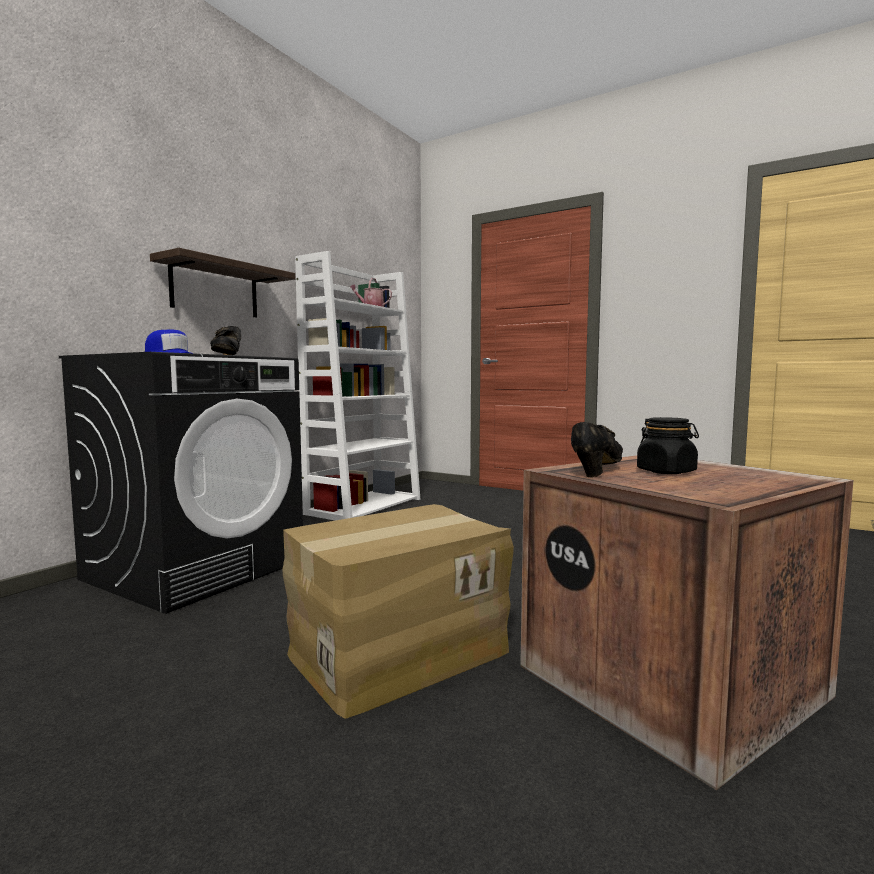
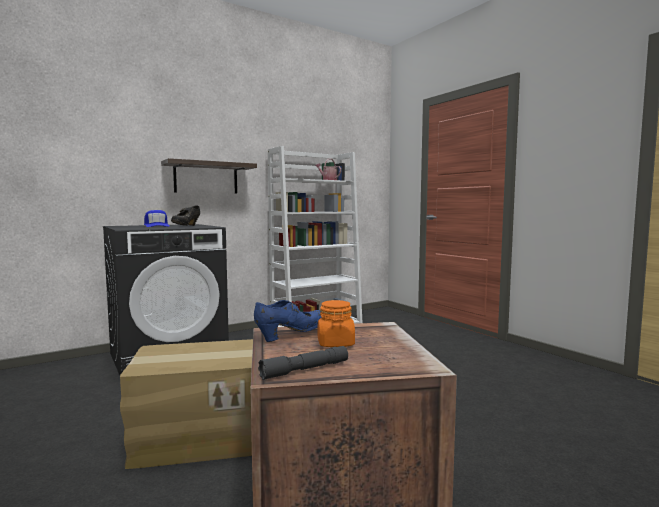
camera: 25 degrees right, 0 degrees up
black shoe [571,422,623,477] -> blue shoe [254,300,321,342]
black jar [637,417,699,474] -> orange jar [318,300,355,347]
none -> grey flashlight [258,346,348,380]

